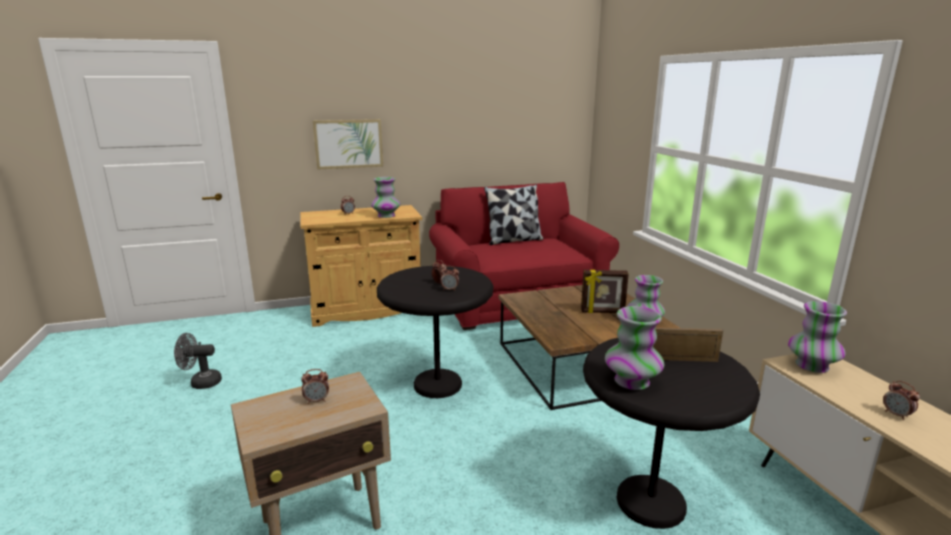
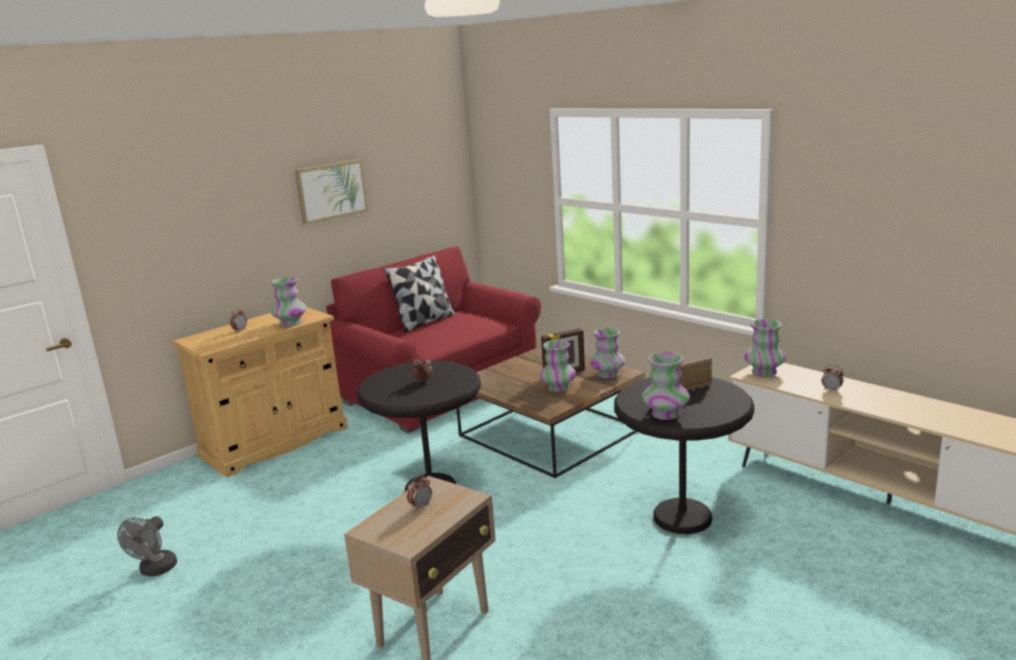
camera: 25 degrees left, 0 degrees up
grey fan [174,333,222,389] -> grey fan turned 45 degrees counterclockwise [117,516,177,576]
picture [313,119,383,169] -> picture moved to [295,159,368,225]
alarm clock [440,266,459,290] -> none
none -> vase [540,340,576,392]

